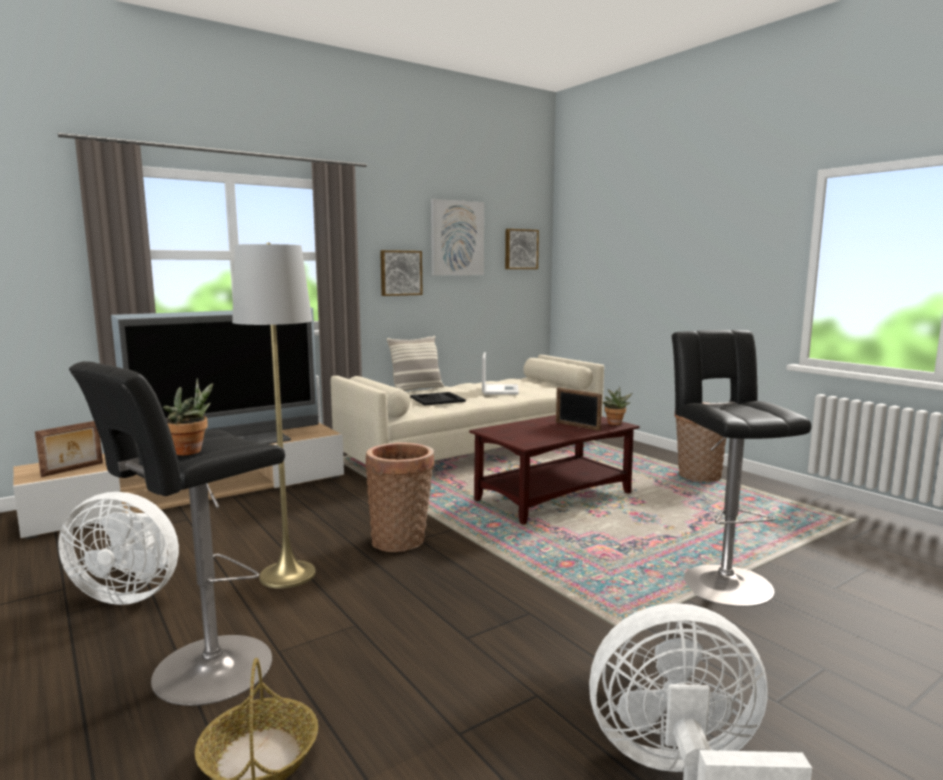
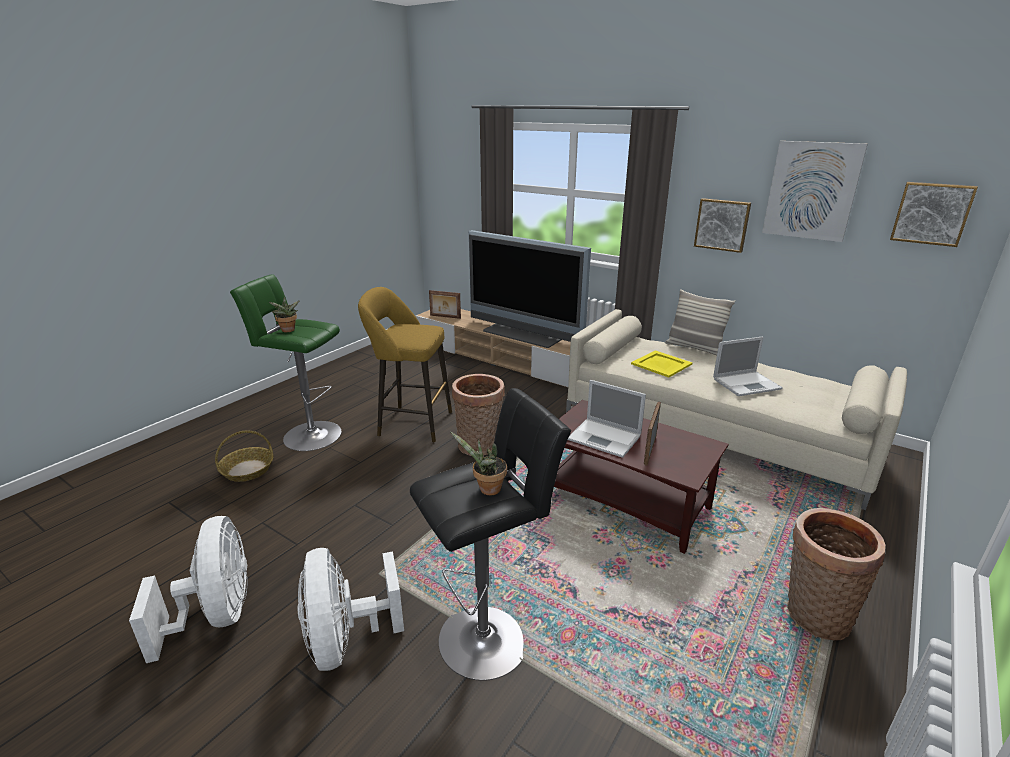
camera: 70 degrees right, 15 degrees up
white fan [58,492,179,605] -> white fan moved to [297,548,404,671]
black stool [69,361,285,706] -> green stool [230,274,342,451]
grey floor lamp [232,242,316,589] -> yellow stool [358,287,452,442]
black tray [410,392,466,406] -> yellow tray [631,350,692,378]
potted plant [602,387,633,425] -> potted plant moved to [450,432,507,495]
none -> laptop [568,380,646,458]

